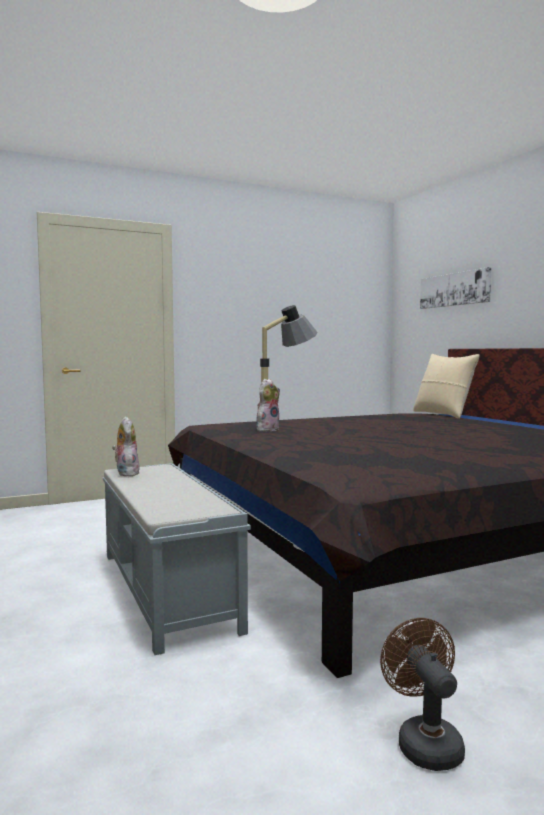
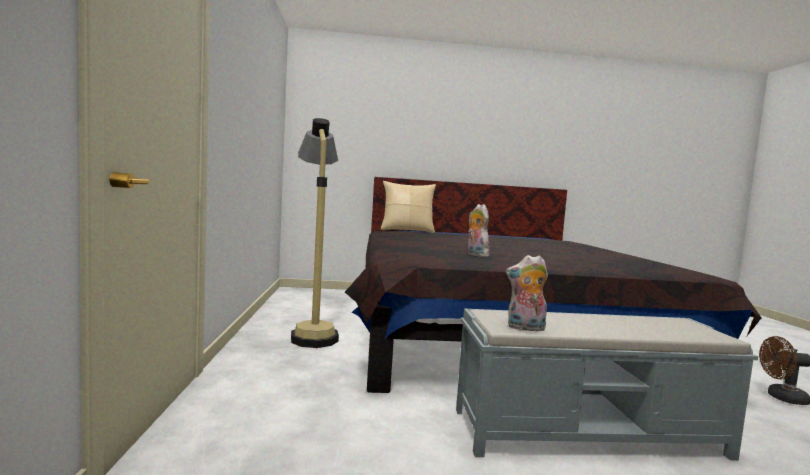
camera: 70 degrees left, 0 degrees up
picture [420,267,492,309] -> none

